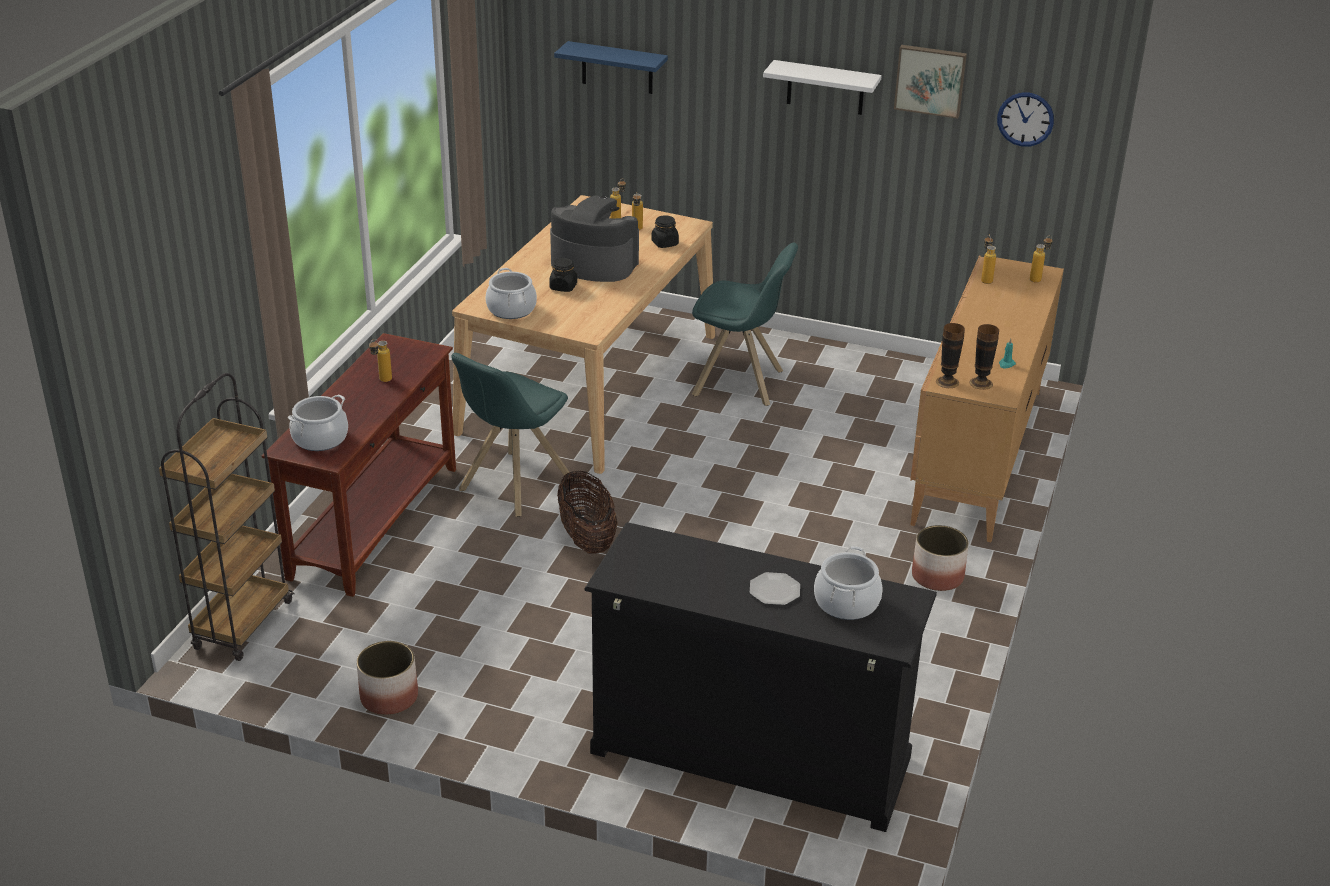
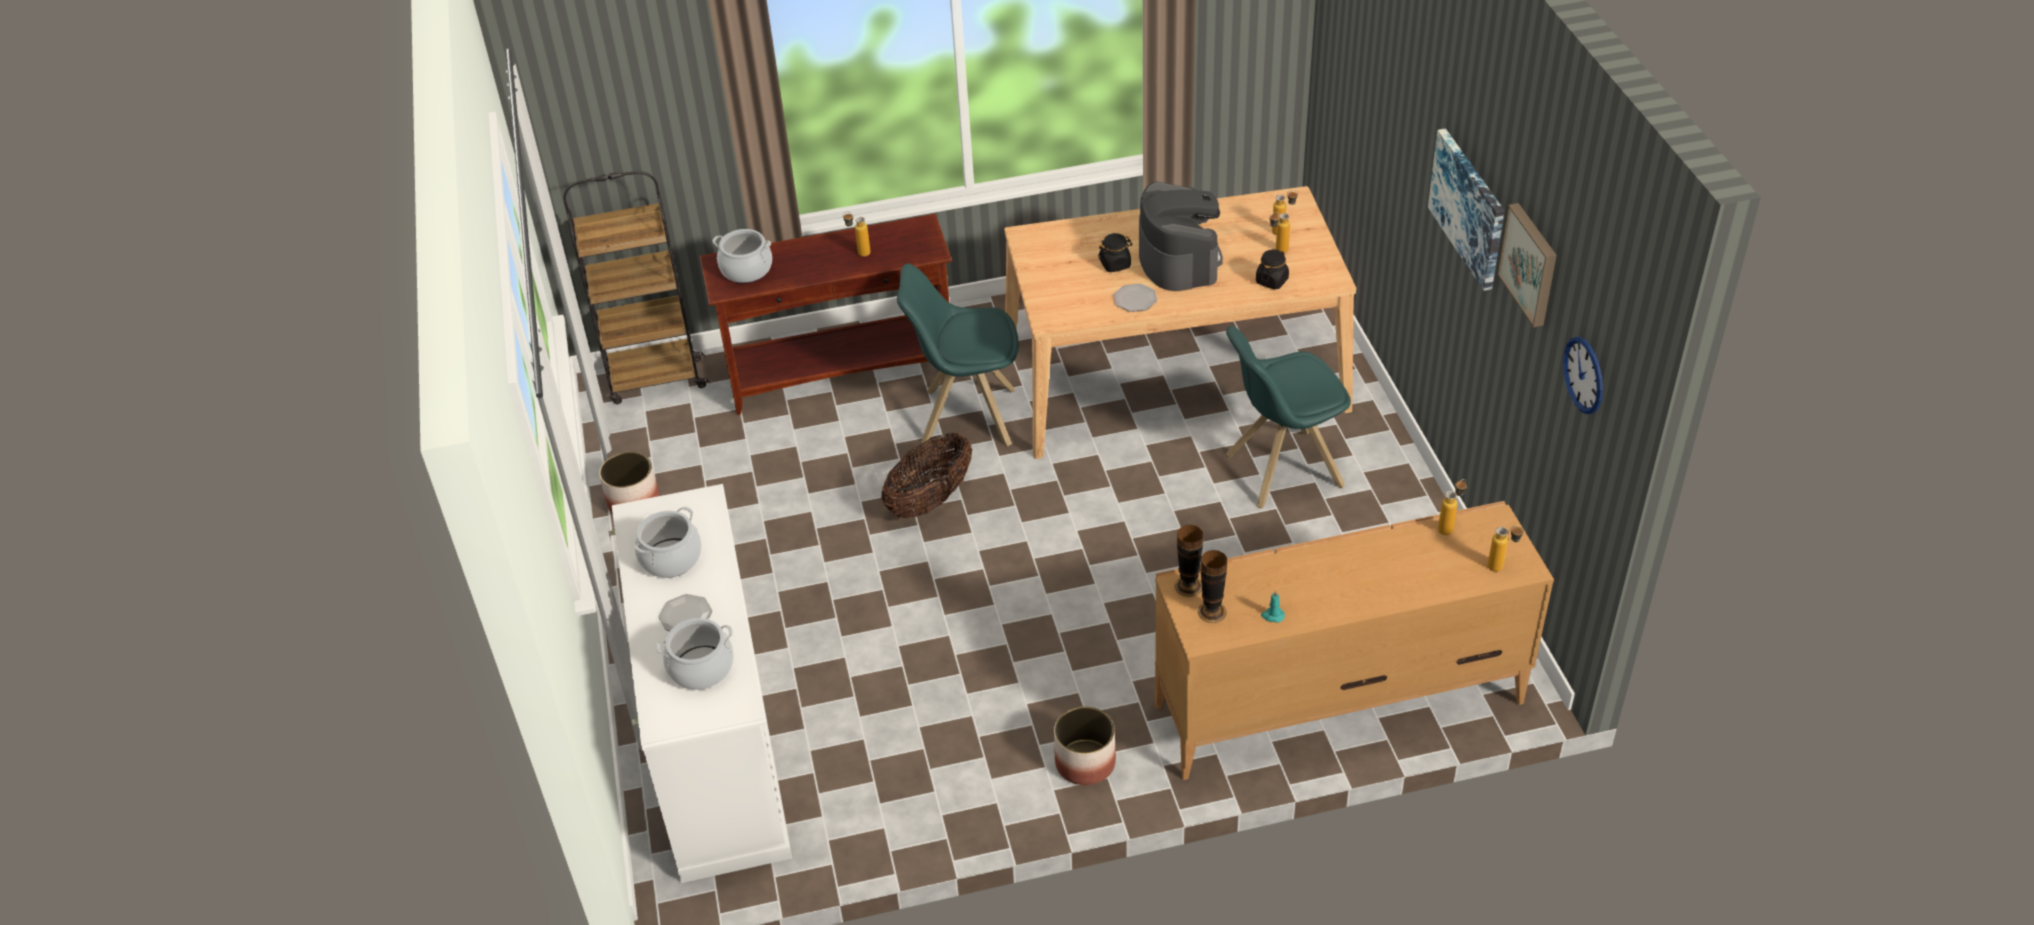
camera: 60 degrees right, 10 degrees up
cooking pot [485,268,537,319] -> cooking pot moved to [634,507,702,578]
blue shelf [554,41,668,94] -> none
black cabinet [585,522,937,832] -> white cabinet [609,484,792,883]
turquoise chair [692,242,798,406] -> turquoise chair turned 90 degrees clockwise [1226,326,1351,508]
white shelf [763,60,882,115] -> picture [1428,128,1505,291]
none -> plate [1113,284,1157,312]

